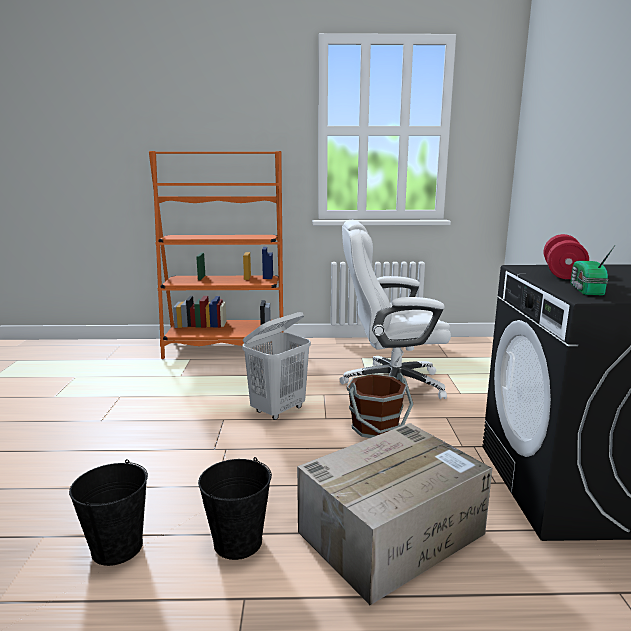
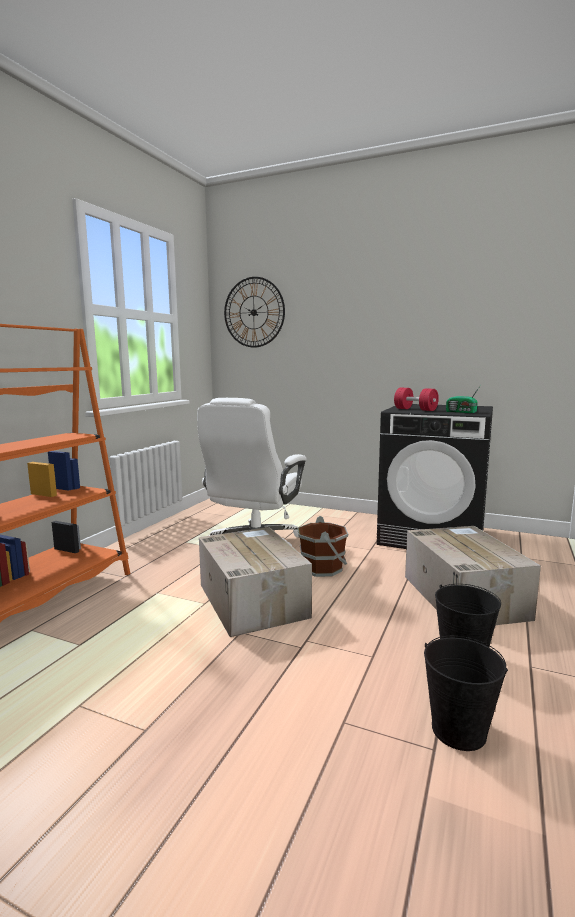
camera: 65 degrees left, 5 degrees down
white laundry basket [242,312,311,420] -> cardboard box [199,527,312,637]
none -> wall clock [224,277,285,348]

